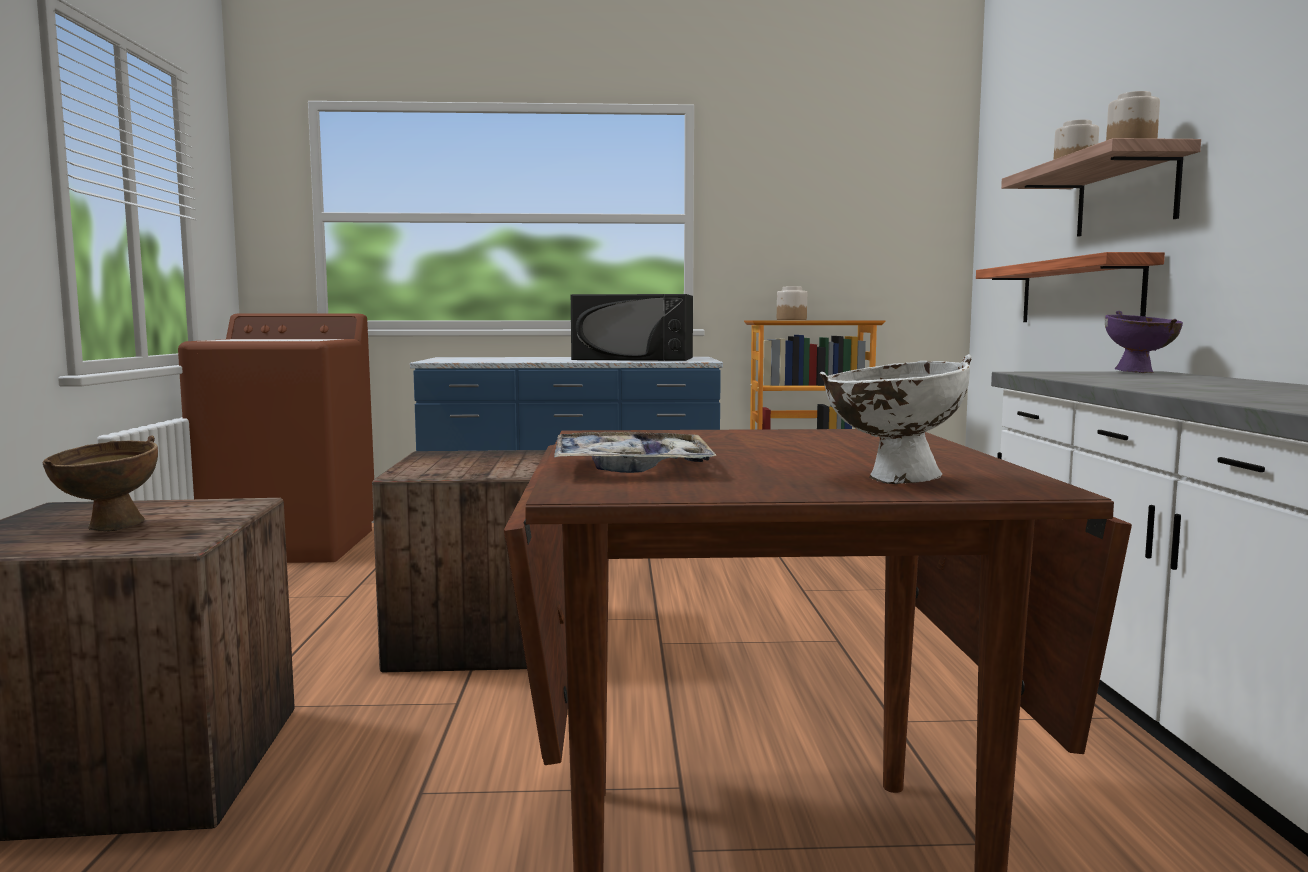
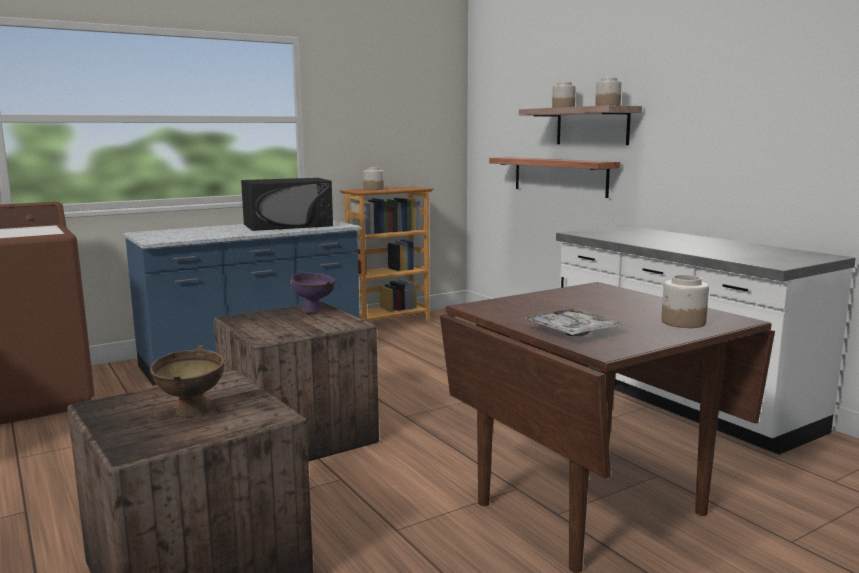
camera: 30 degrees left, 5 degrees up
white bowl [820,354,972,484] -> jar [661,275,709,328]
purple bowl [1105,311,1183,373] -> purple bowl moved to [291,270,335,313]

